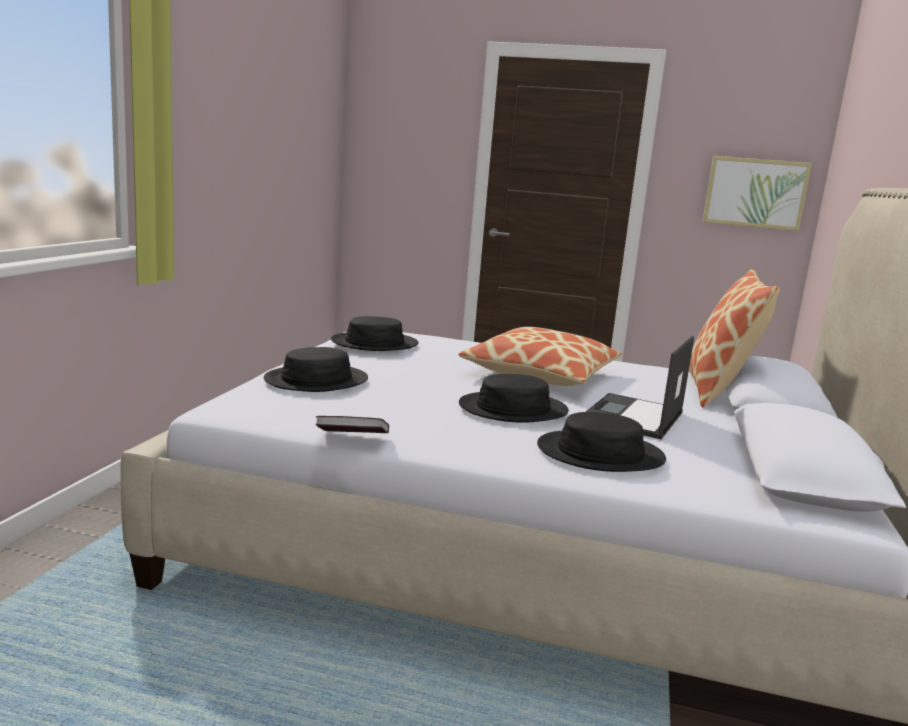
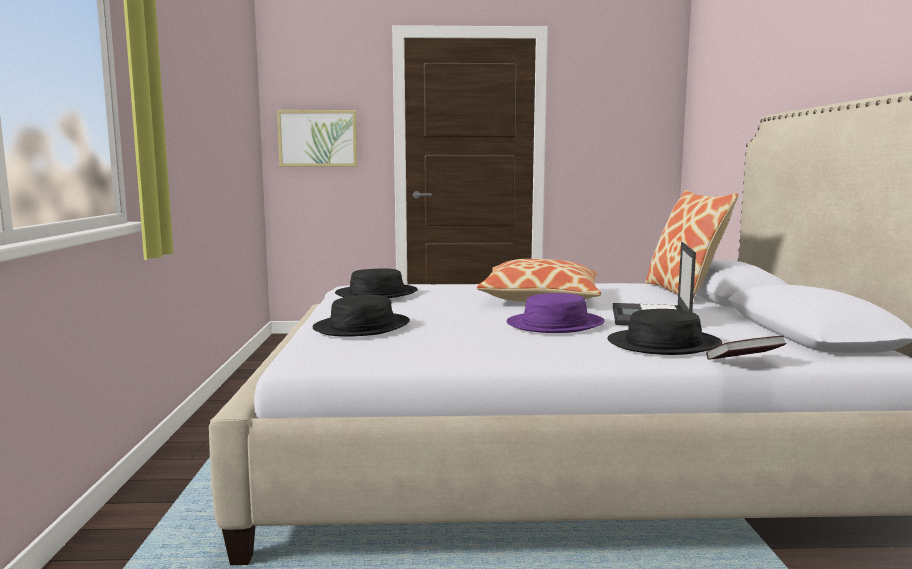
camera: 15 degrees left, 5 degrees down
book [316,416,389,433] -> book moved to [706,336,787,360]
black hat [459,374,569,423] -> purple hat [506,293,605,333]
picture [703,156,812,231] -> picture moved to [277,110,358,167]

